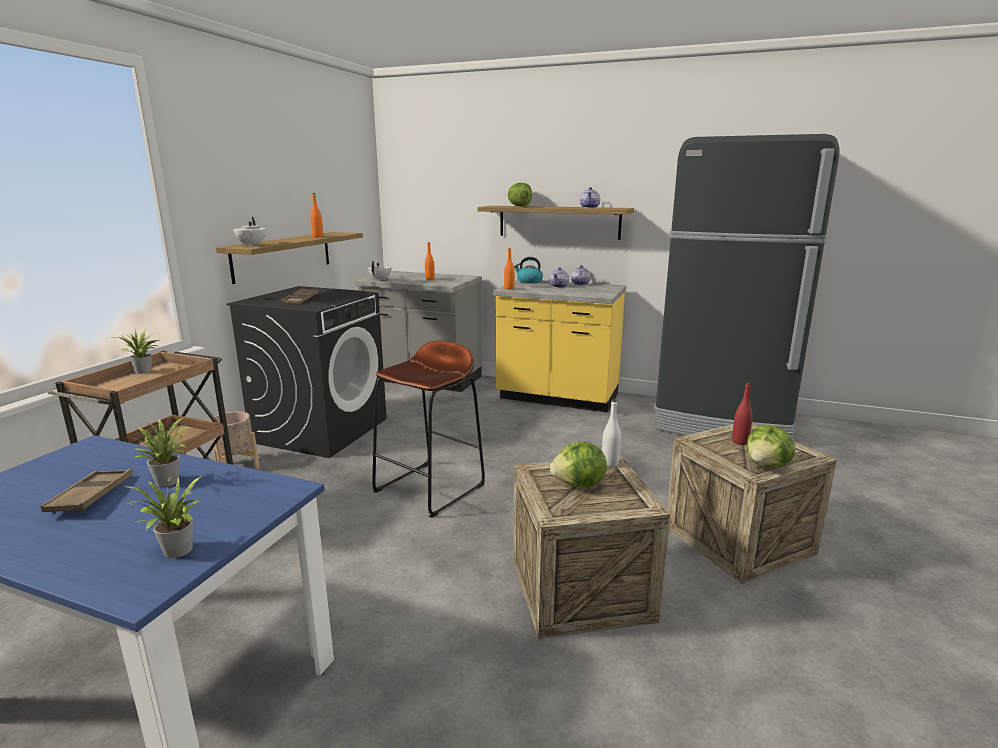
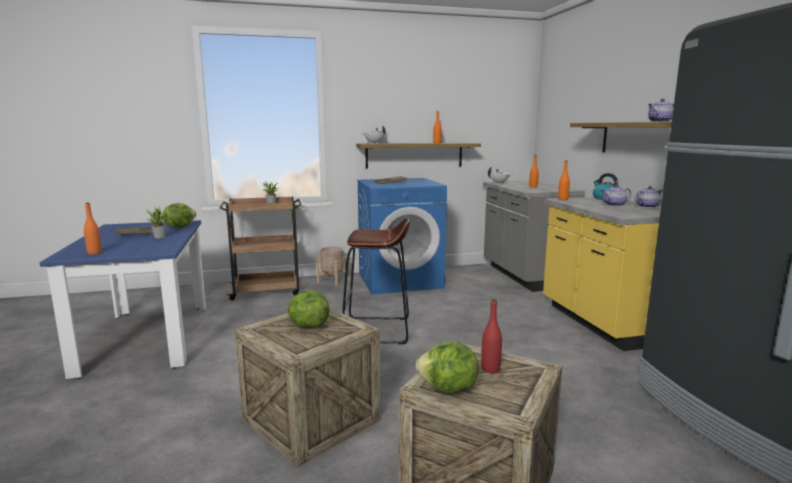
camera: 55 degrees right, 5 degrees down
potted plant [126,476,202,558] -> orange bottle [84,203,102,255]
black washing machine [227,286,387,458] -> blue washing machine [357,178,447,294]
lettuce [508,183,532,206] -> lettuce moved to [163,203,196,228]
white bottle [602,399,621,467] -> none

